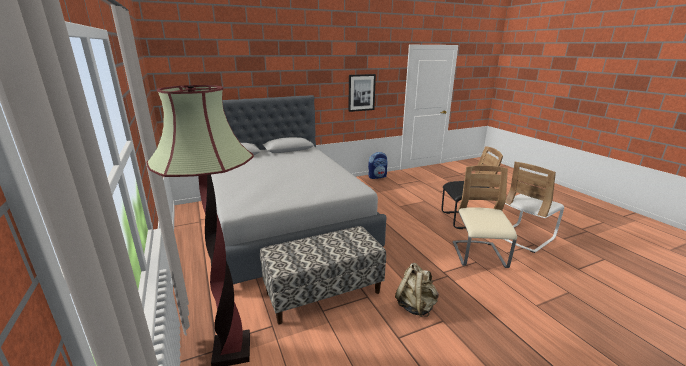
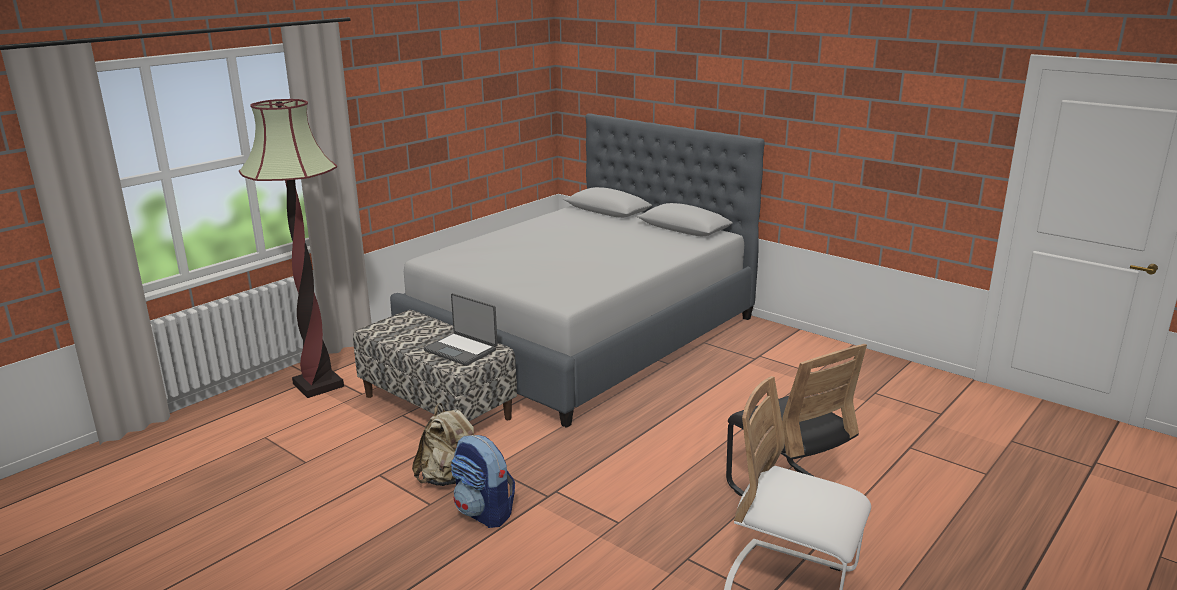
camera: 65 degrees right, 0 degrees up
picture [348,74,376,112] -> none
backpack [368,152,387,179] -> backpack moved to [451,435,515,528]
beige chair [453,165,517,268] -> none
none -> laptop [423,293,498,366]

